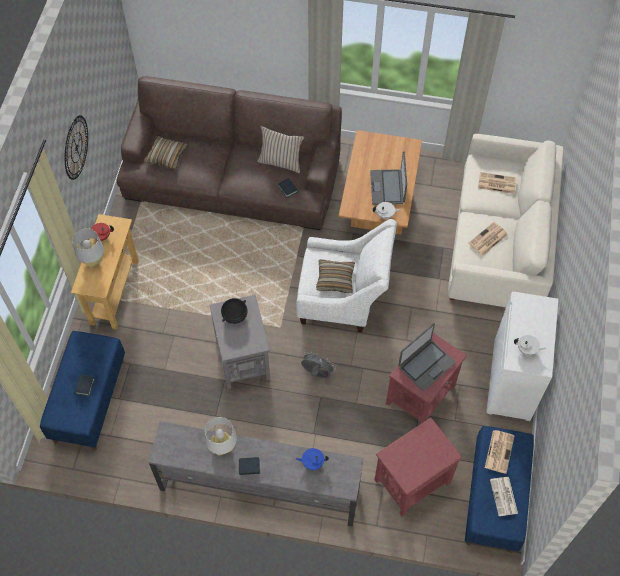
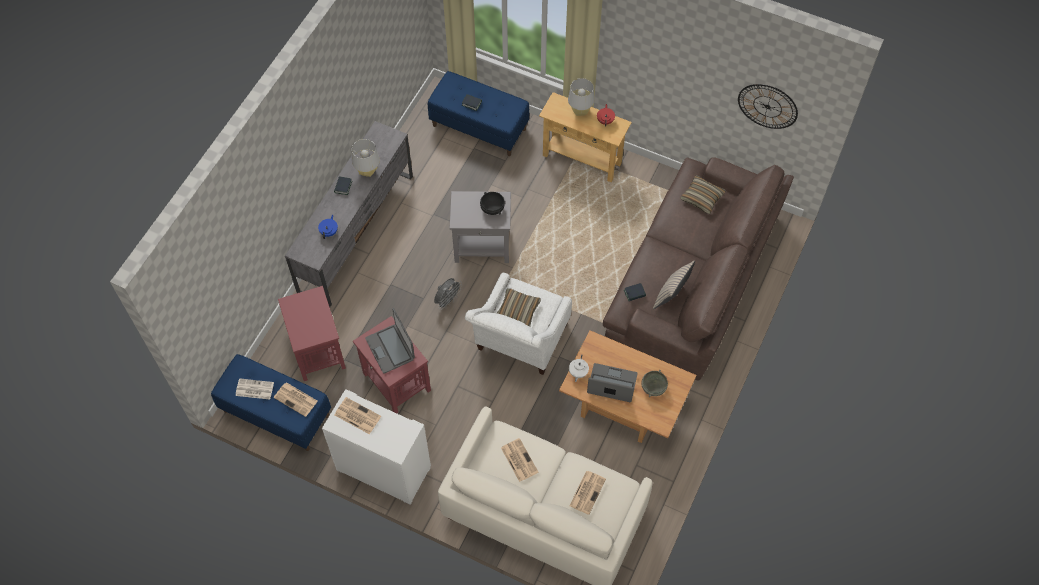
camera: 105 degrees right, 0 degrees up
wall clock [65,115,88,180] -> wall clock moved to [738,84,798,129]
white teapot [514,335,546,356] -> newspaper [335,397,381,434]
none -> grey bowl [641,370,668,397]

